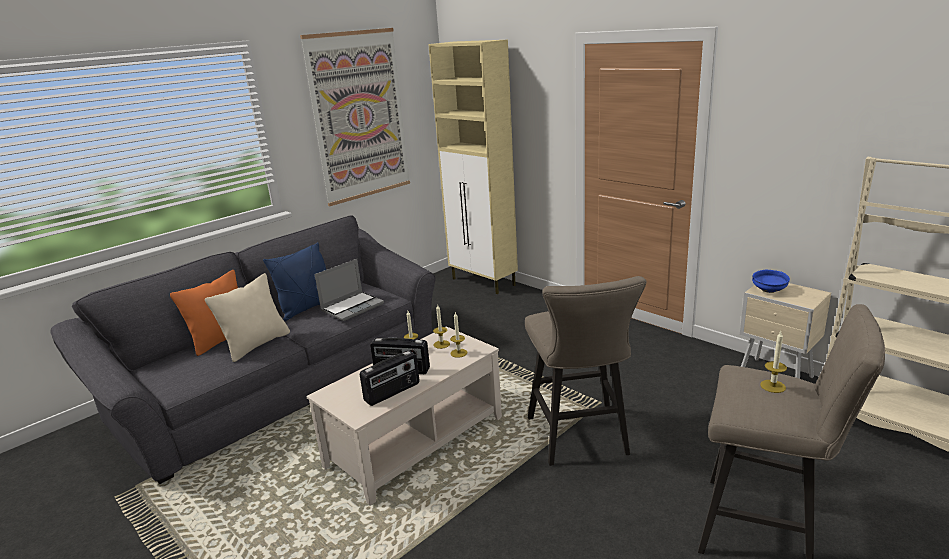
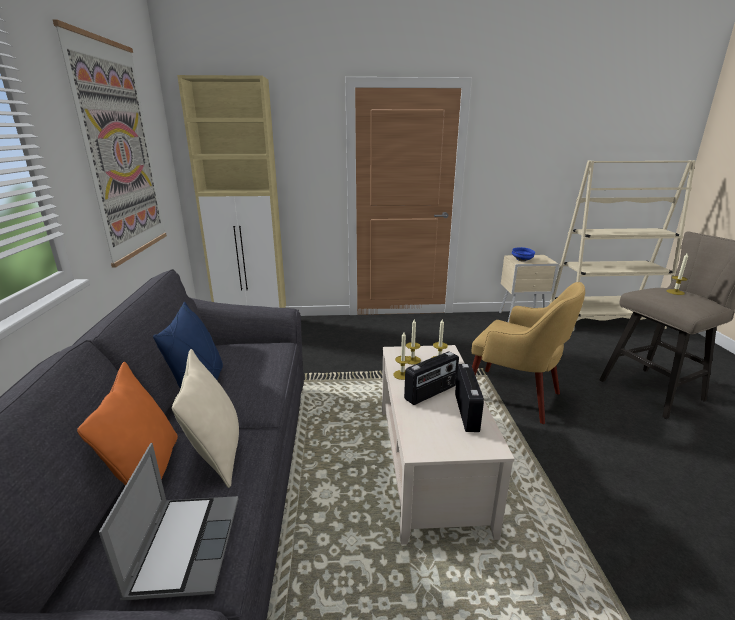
camera: 50 degrees left, 0 degrees up
laptop [314,259,384,321] -> laptop moved to [99,443,238,601]
beige stool [525,276,646,466] -> yellow armchair [472,282,585,424]

